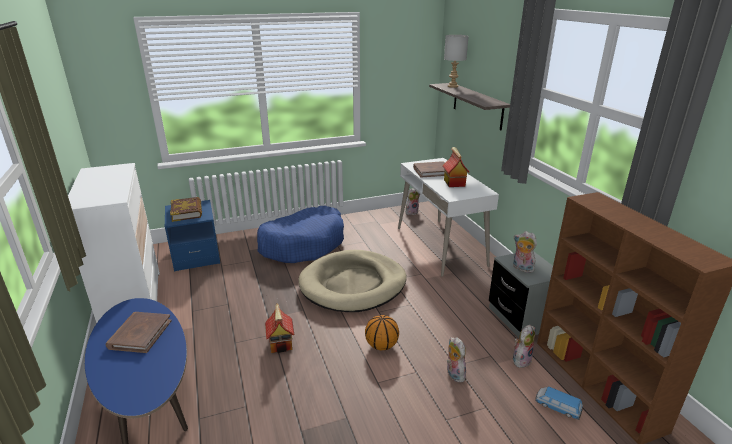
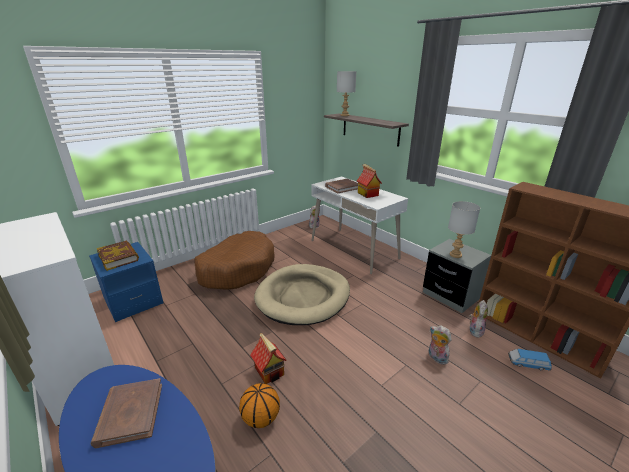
camera: 20 degrees left, 0 degrees up
blue dog bed [257,206,344,263] -> brown dog bed [194,231,274,290]
basketball [365,315,399,350] -> basketball moved to [239,383,280,428]
plush toy [513,231,537,273] -> grey table lamp [448,201,480,258]

